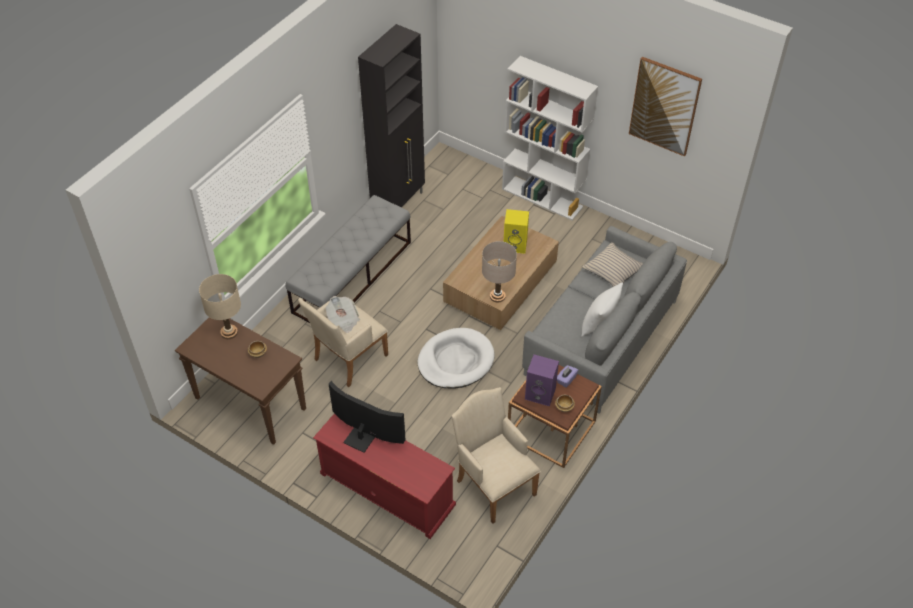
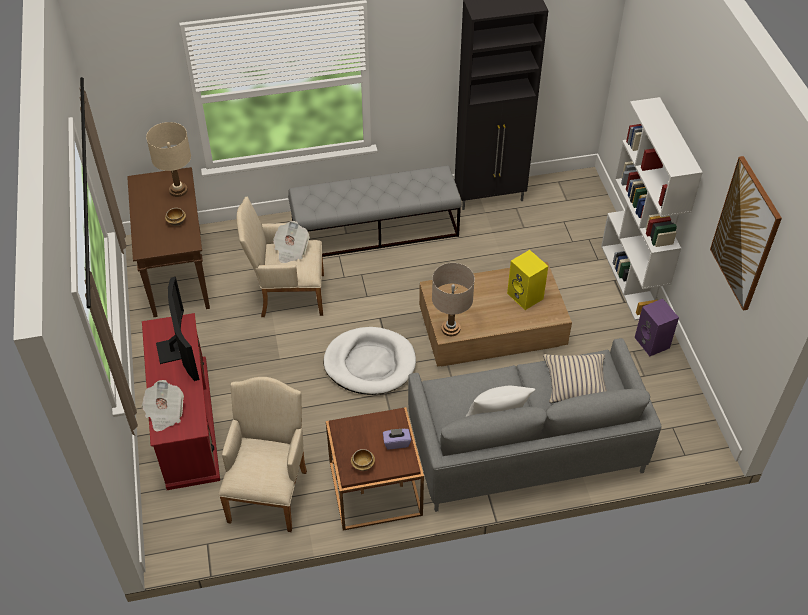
camera: 45 degrees right, 0 degrees up
purple speaker [525,355,559,406] -> purple speaker moved to [634,299,679,356]
none -> newspaper [141,380,184,432]

